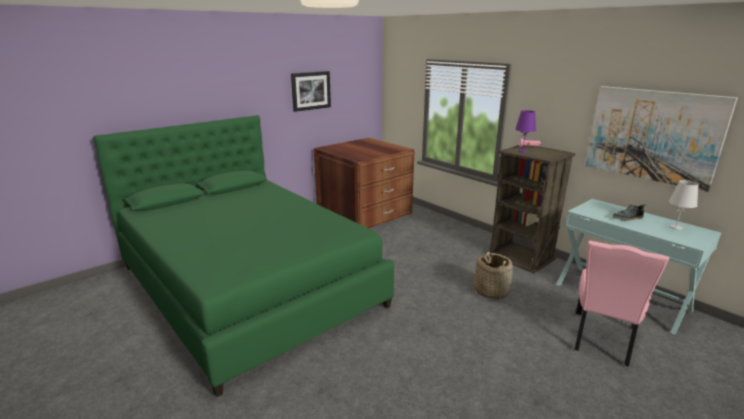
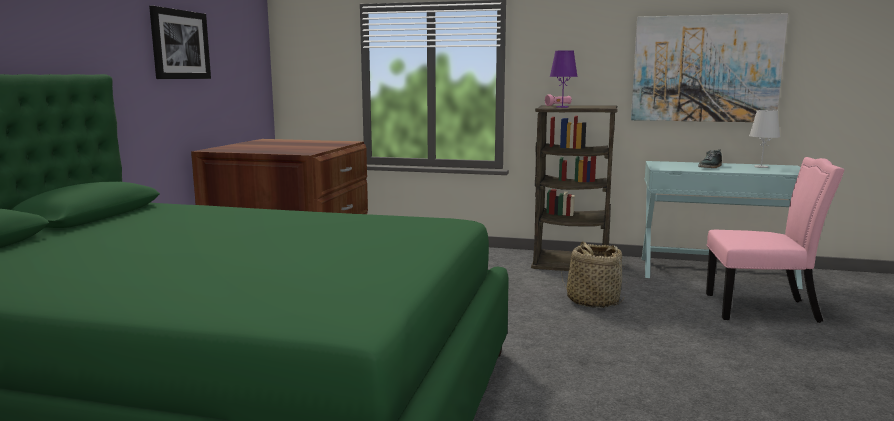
camera: 35 degrees left, 10 degrees down
pink chair [575,241,669,367] -> pink chair turned 75 degrees counterclockwise [706,157,844,323]

